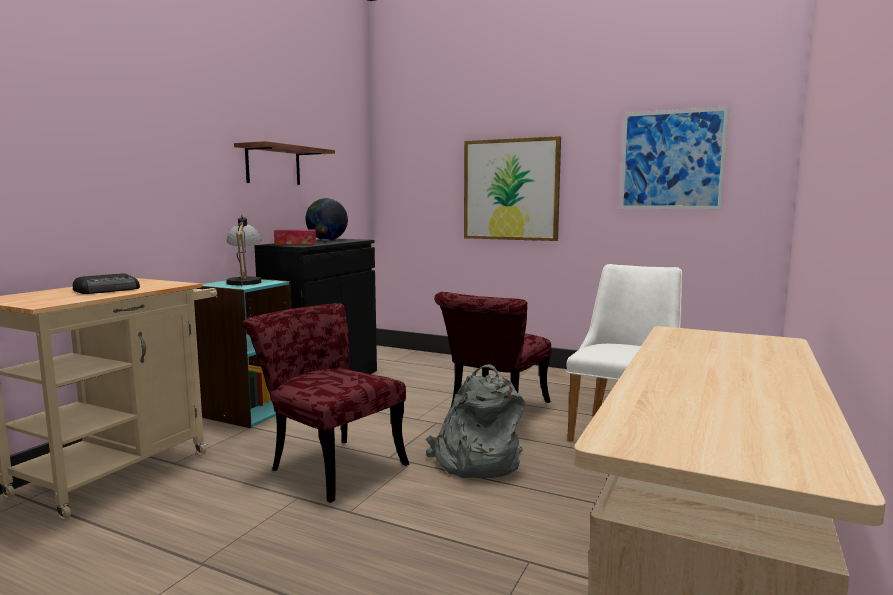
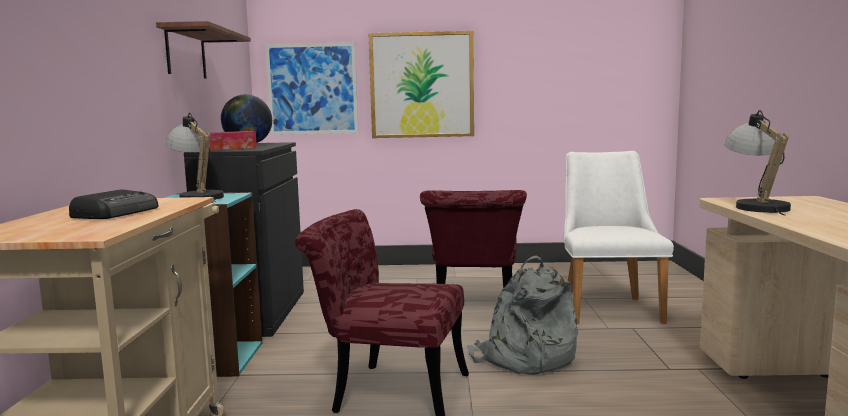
camera: 25 degrees left, 0 degrees up
picture [620,106,729,210] -> picture moved to [265,42,359,135]
none -> table lamp [724,110,791,216]

